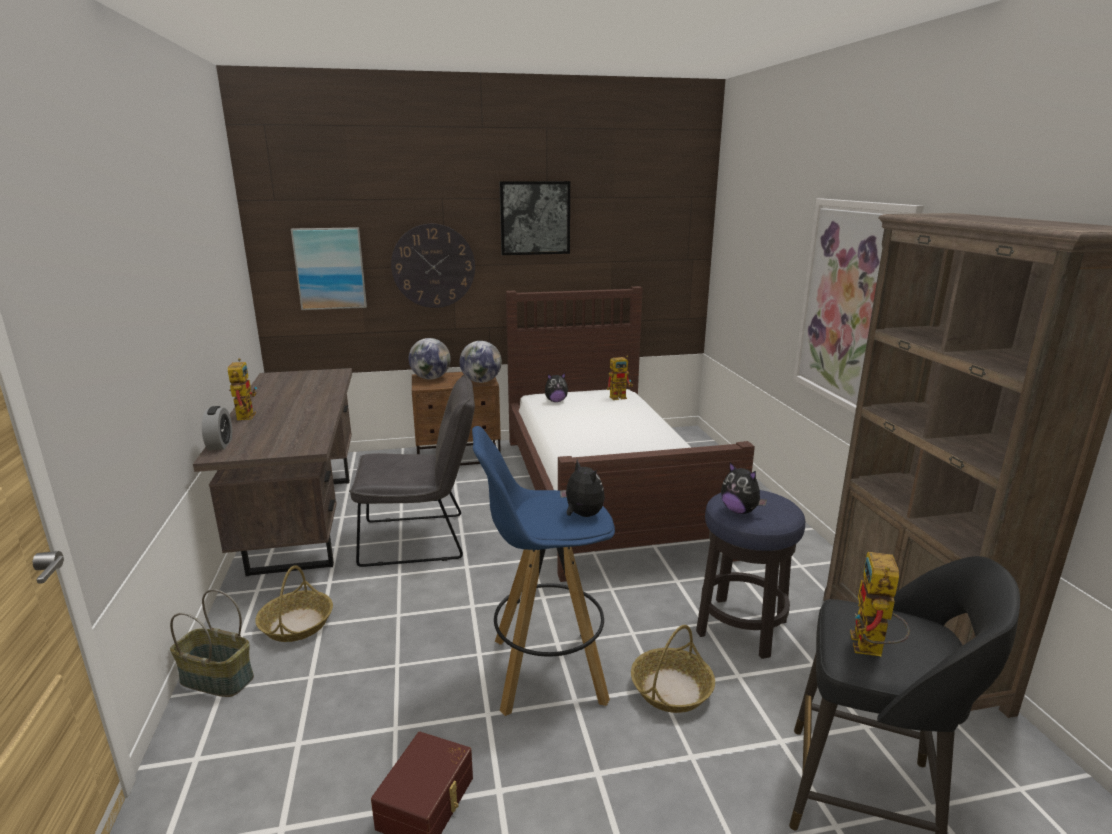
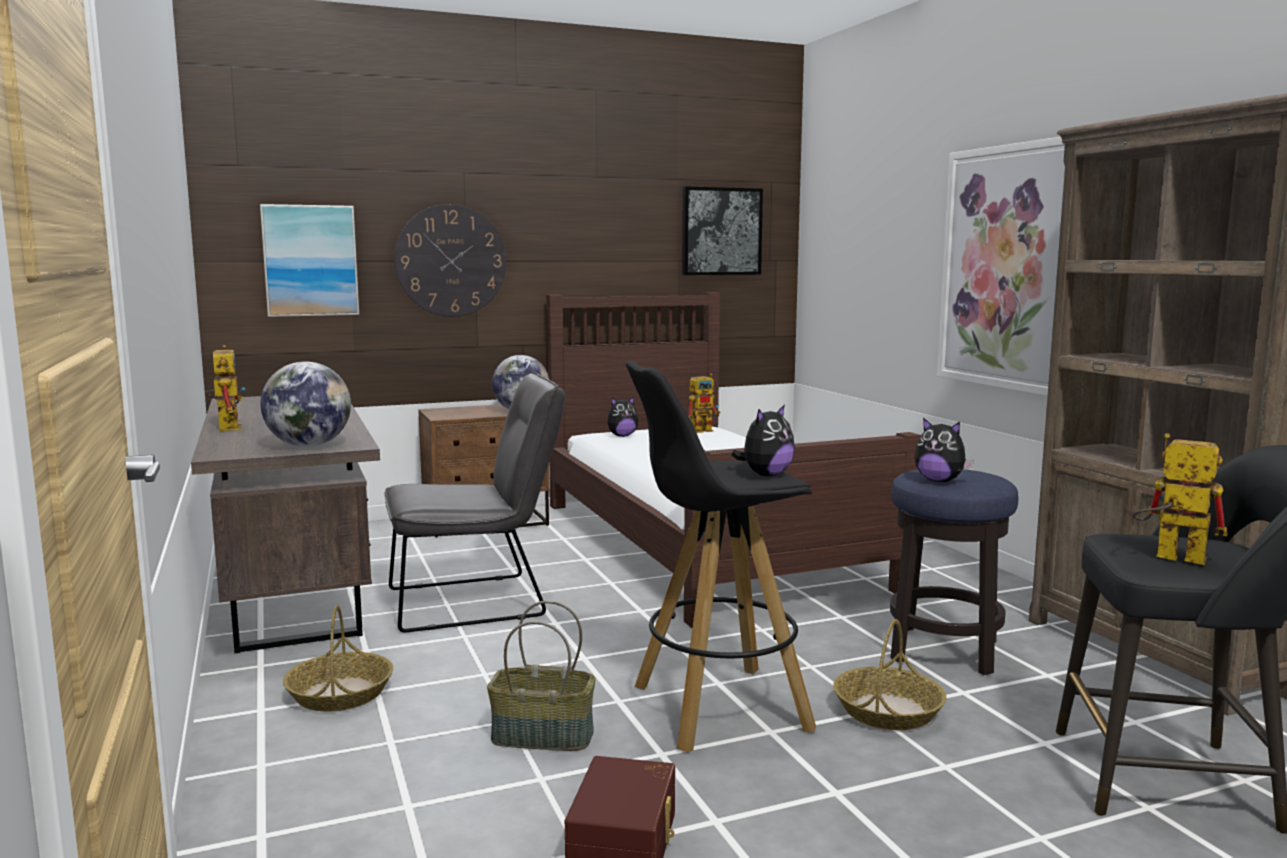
camera: 10 degrees left, 10 degrees down
basket [170,589,254,697] -> basket moved to [487,601,595,751]
alarm clock [202,406,232,450] -> none
globe [409,338,451,379] -> globe moved to [261,361,351,447]
blue stool [472,426,615,716] -> black stool [626,361,816,753]
picture [499,181,570,255] -> picture moved to [682,186,763,275]
plush toy [560,459,605,517] -> plush toy turned 90 degrees clockwise [731,404,795,476]
toy robot [850,552,910,657] -> toy robot turned 120 degrees clockwise [1132,434,1228,565]

